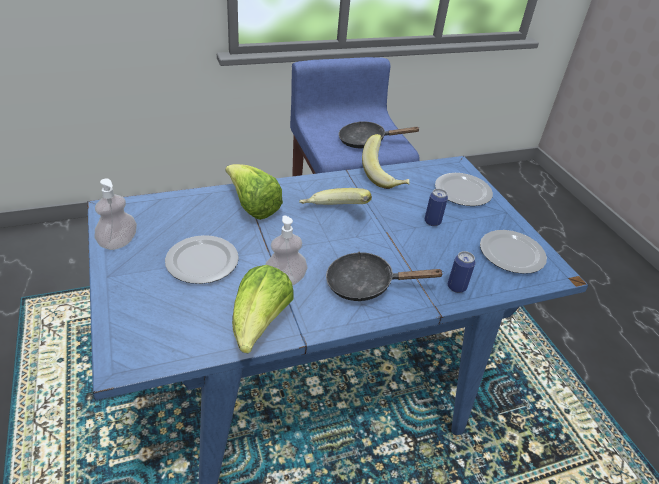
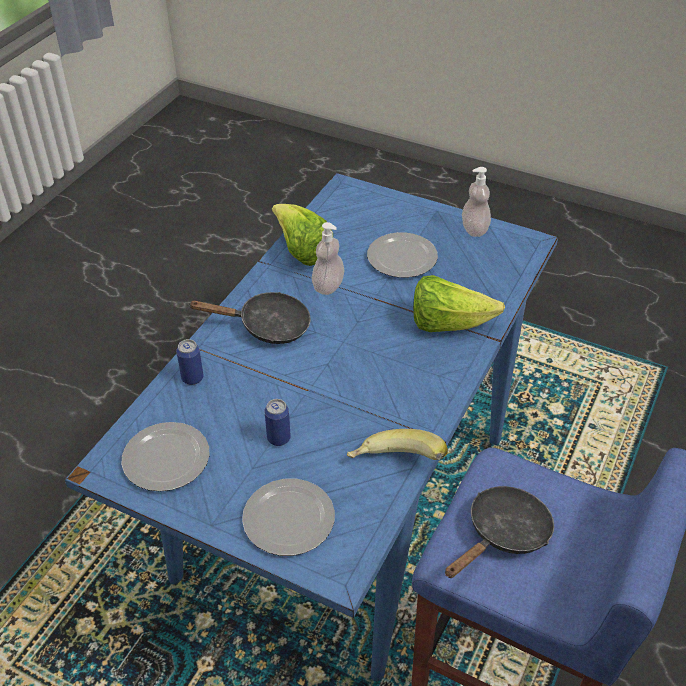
camera: 140 degrees right, 5 degrees up
banana [299,188,372,205] -> none
black frying pan [326,252,444,301] -> black frying pan turned 45 degrees clockwise [188,292,310,344]

